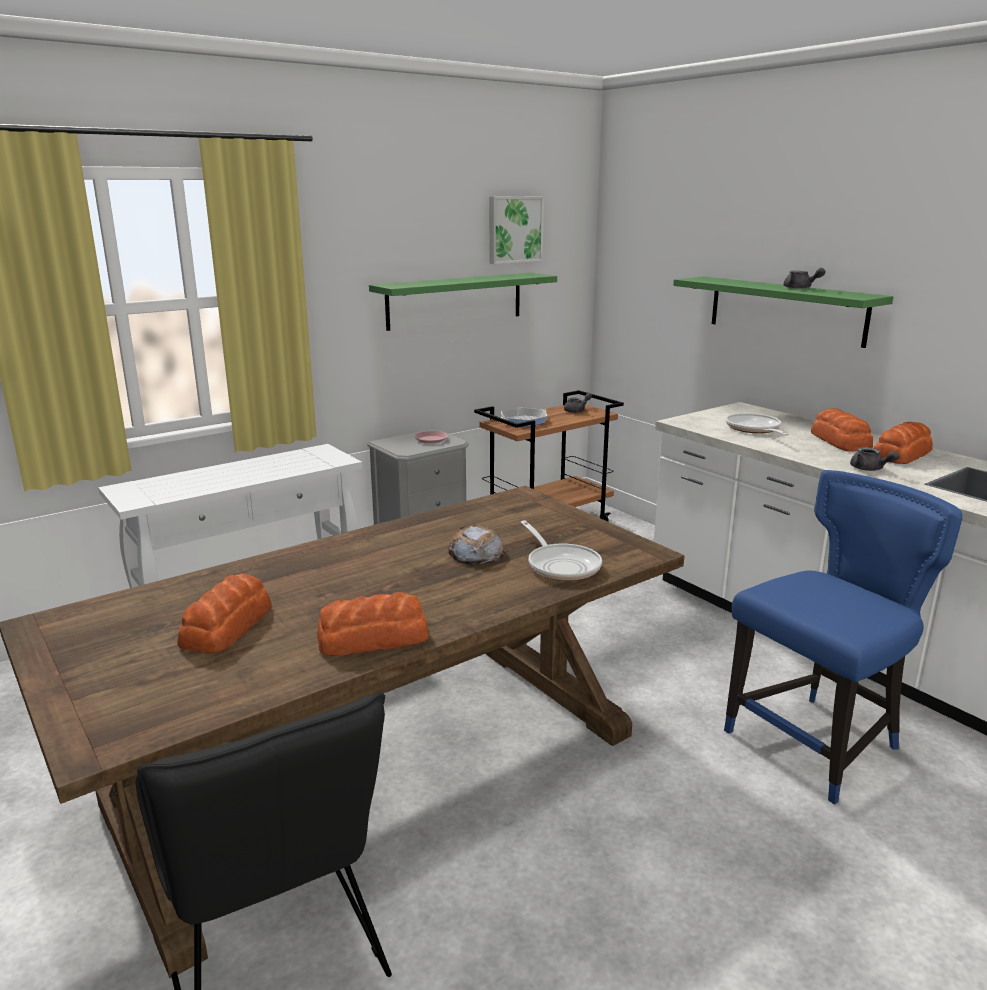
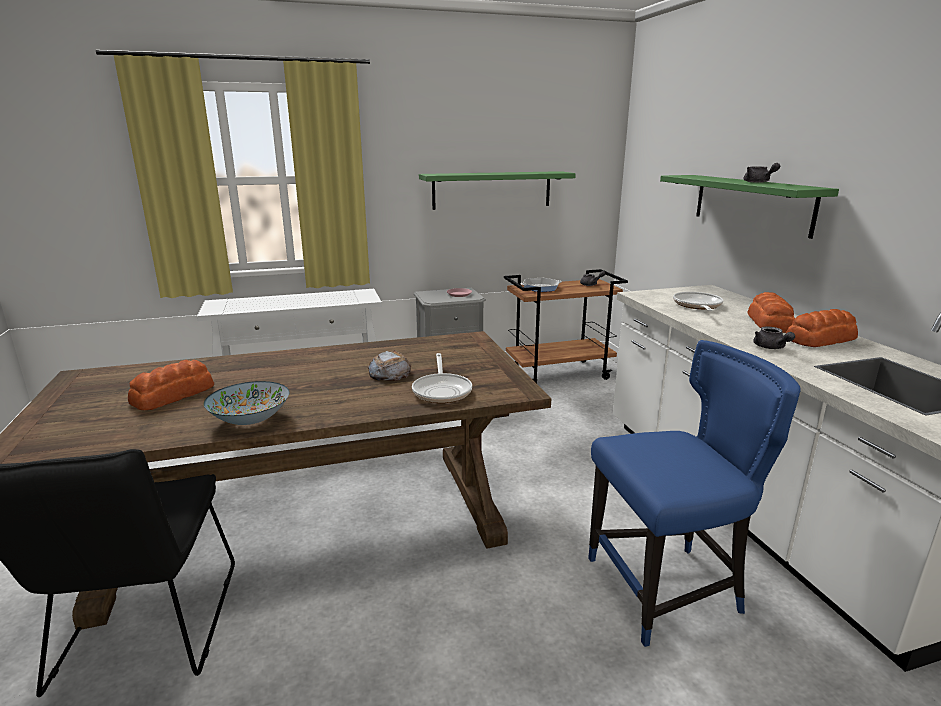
camera: 20 degrees right, 0 degrees up
bread [317,592,429,656] -> bowl [204,381,289,425]
picture [489,196,544,264] -> none

